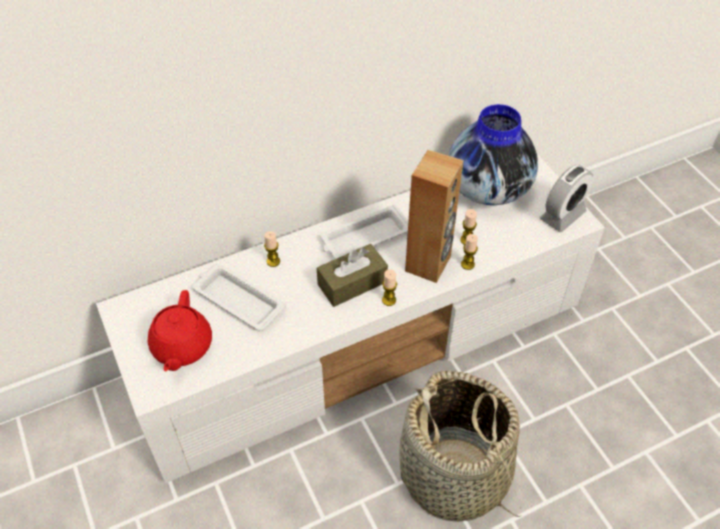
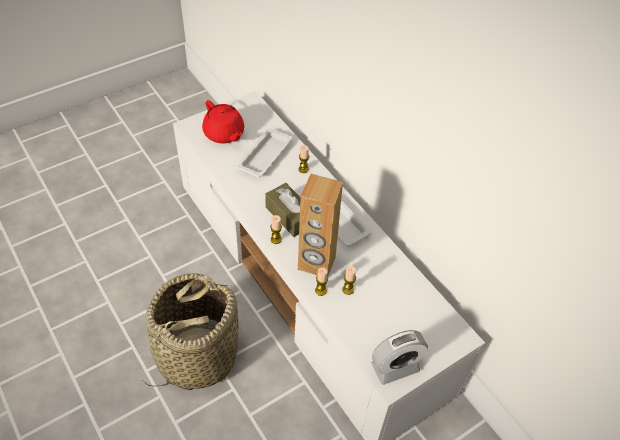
camera: 80 degrees right, 0 degrees up
red teapot [148,290,212,372] -> red teapot turned 120 degrees counterclockwise [202,100,244,143]
vase [448,104,538,205] -> none
alarm clock [540,165,593,232] -> alarm clock turned 60 degrees counterclockwise [371,330,428,385]

